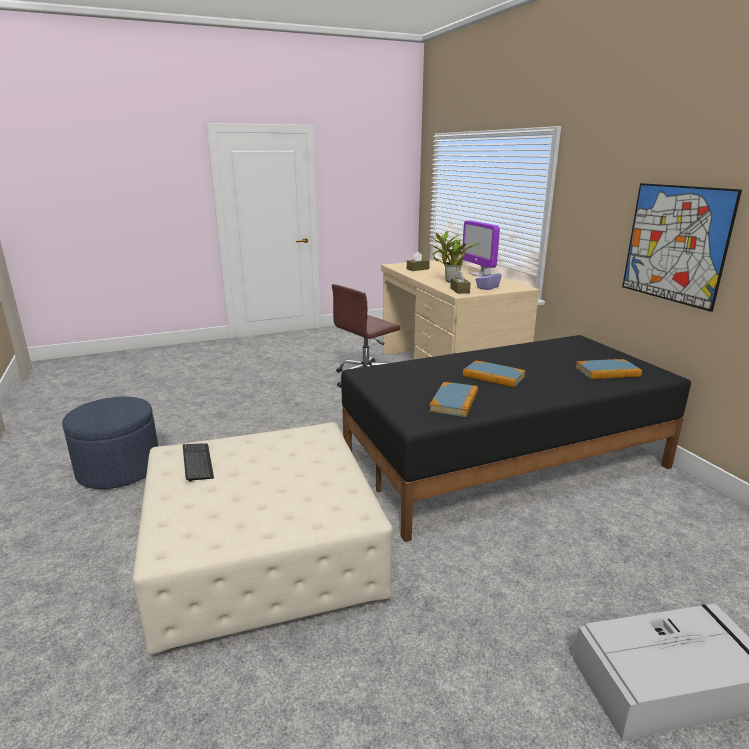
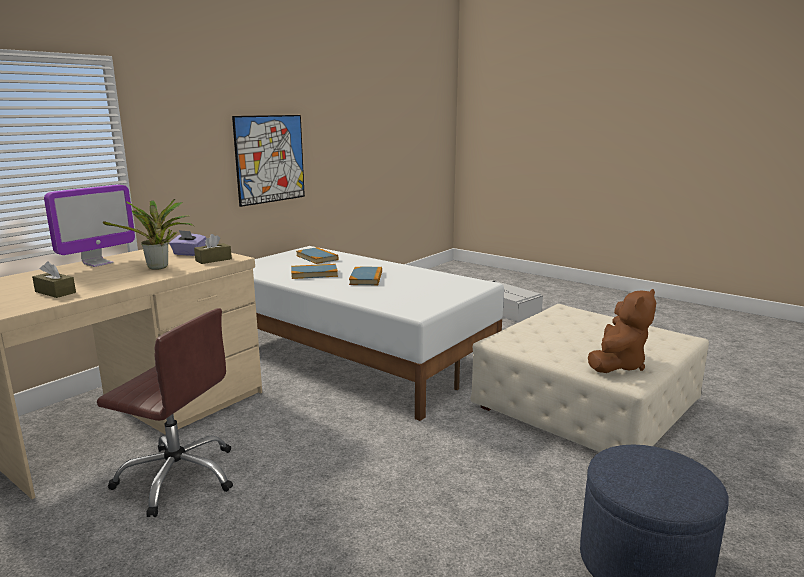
camera: 120 degrees left, 5 degrees down
keyboard [183,443,214,482] -> brown plush toy [588,289,656,373]
black bed [341,335,691,542] -> white bed [253,246,504,421]
book [429,382,478,417] -> book moved to [291,264,338,279]

